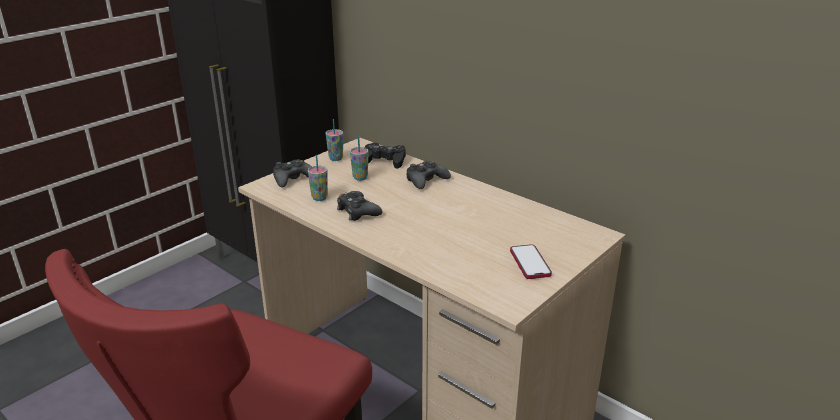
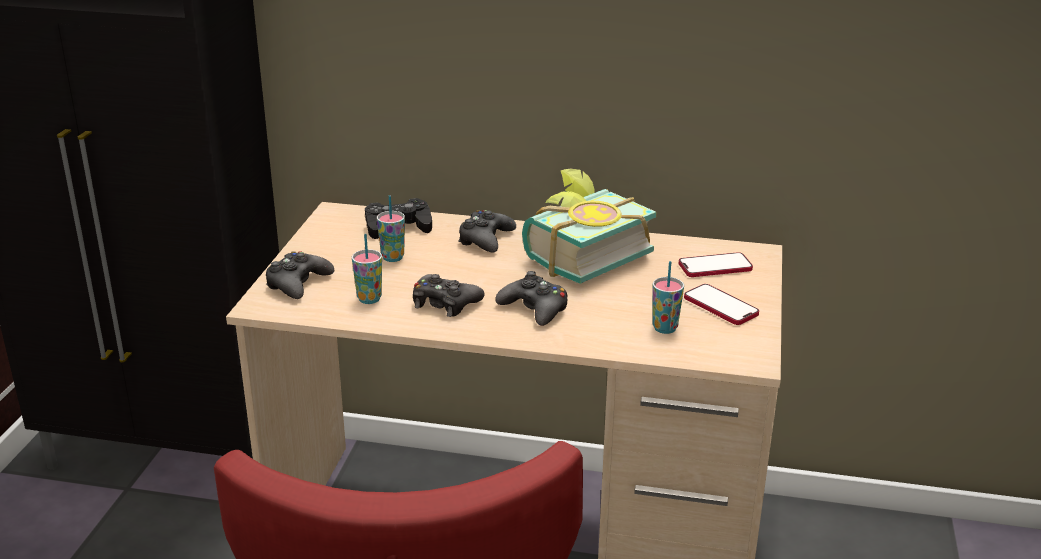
camera: 30 degrees left, 0 degrees up
cup [326,119,343,161] -> cup moved to [652,261,684,334]
none -> black game controller [495,271,567,326]
none -> book [522,169,656,284]
none -> phone [679,252,753,277]

